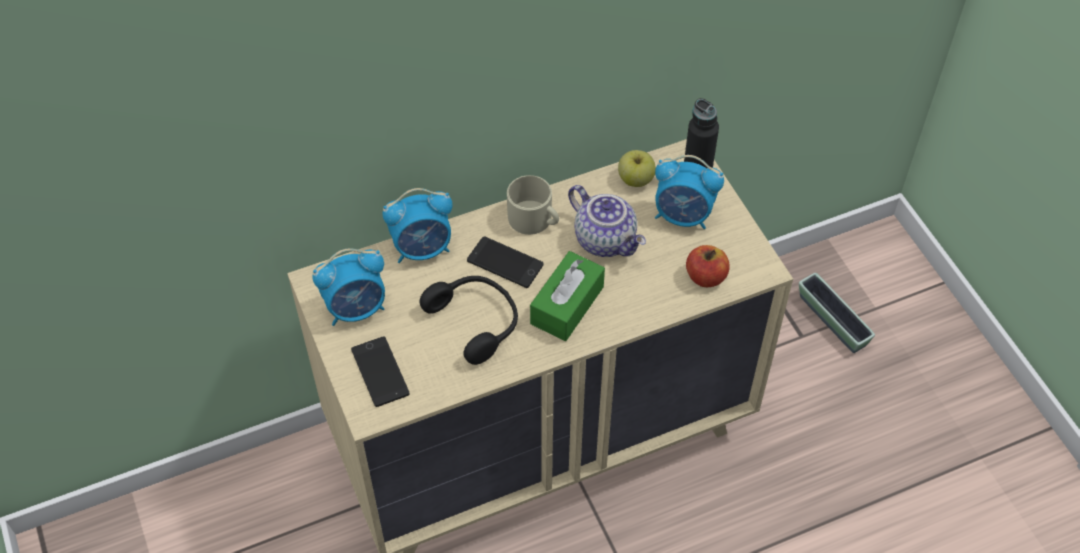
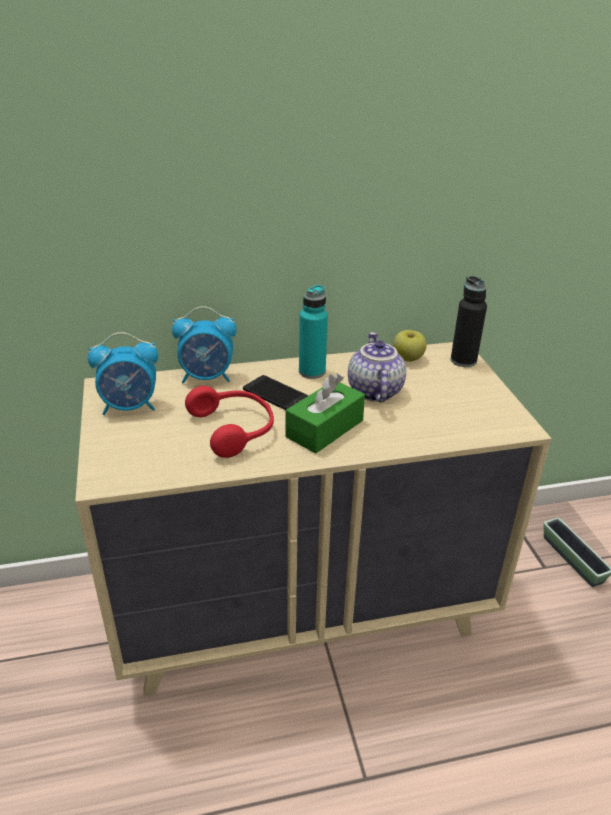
camera: 10 degrees right, 20 degrees down
phone [351,336,410,407] -> none
black headphones [420,276,518,365] -> red headphones [185,386,274,458]
beige mug [507,175,559,235] -> turquoise bottle [299,285,328,379]
teapot [568,185,646,257] -> teapot turned 150 degrees counterclockwise [348,332,406,402]
alarm clock [655,155,724,229] -> none
apple [686,245,730,287] -> none

